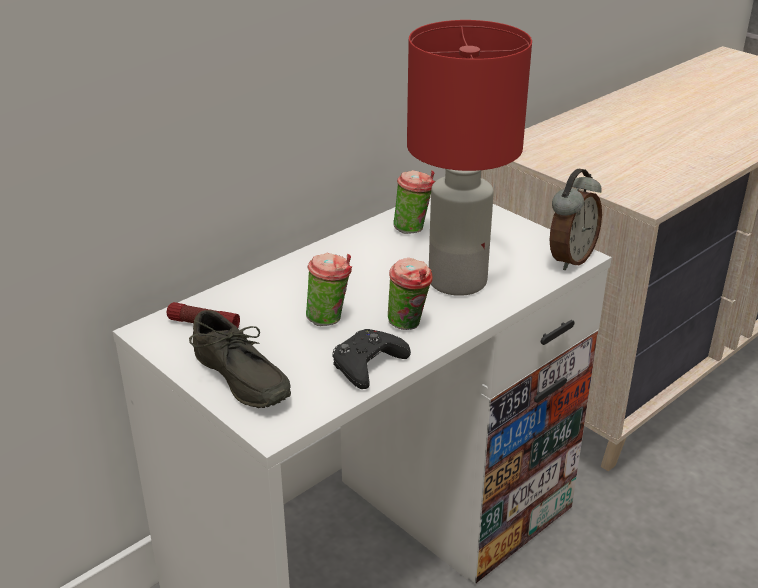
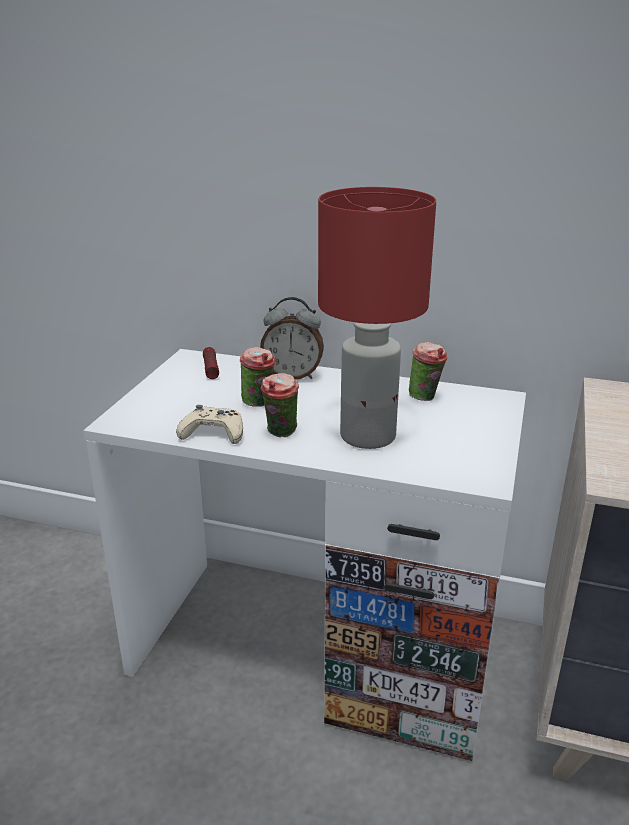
camera: 60 degrees right, 5 degrees down
grey shoe [189,310,291,408] -> none
black game controller [332,329,411,389] -> beige game controller [176,405,243,444]
alarm clock [550,169,602,271] -> alarm clock moved to [260,297,324,380]

